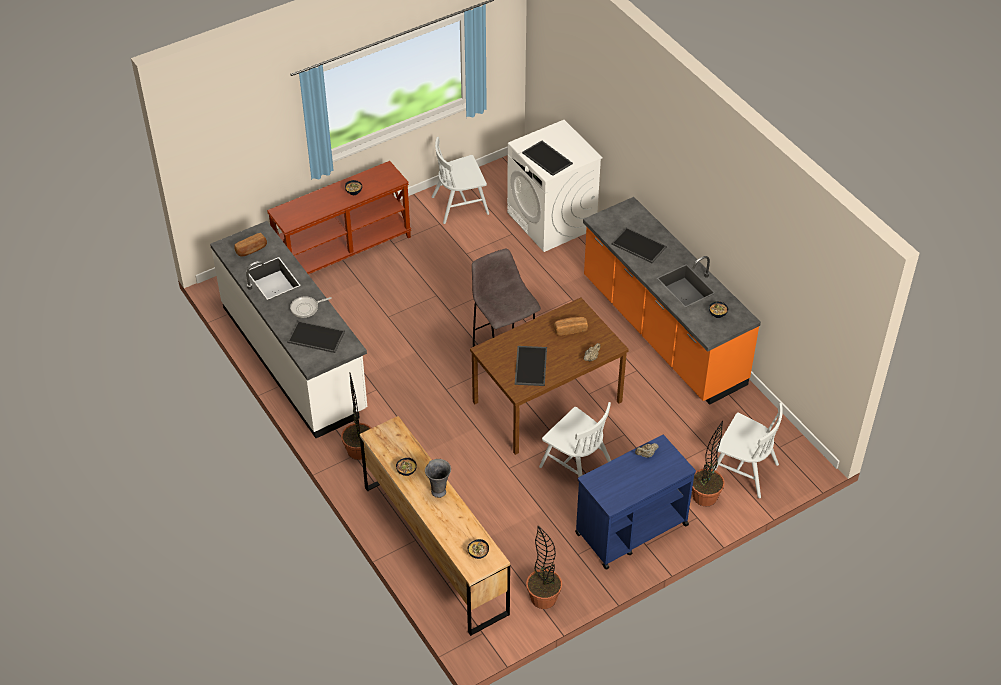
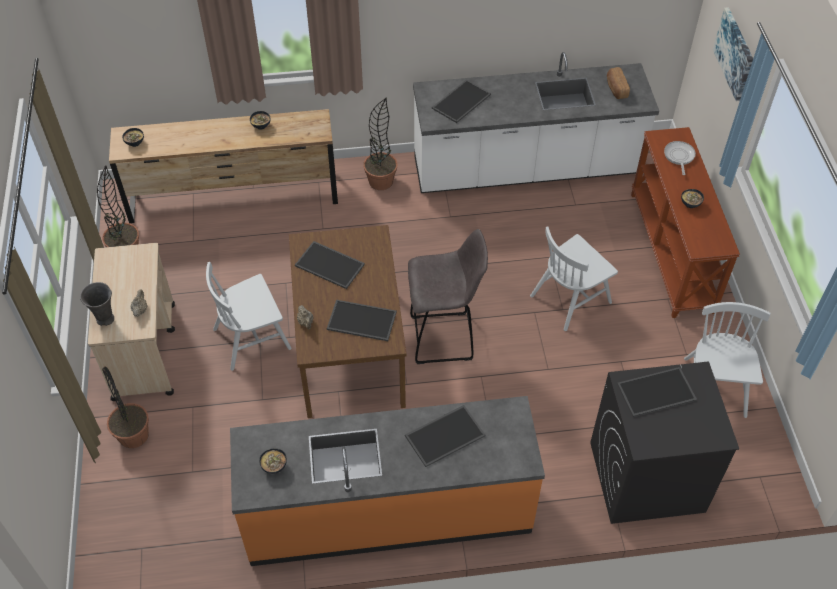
camera: 115 degrees right, 5 degrees up
frying pan [290,296,332,318] -> frying pan moved to [664,141,696,175]
grey vase [425,459,451,498] -> grey vase moved to [80,282,114,326]
white washing machine [507,120,603,252] -> black washing machine [590,361,739,524]
bread [554,316,588,336] -> tray [327,300,397,341]
blue cart [575,435,696,569] -> beige cart [88,243,175,401]
white chair [713,403,783,498] -> white chair moved to [530,227,618,331]
none -> picture [713,7,753,101]

